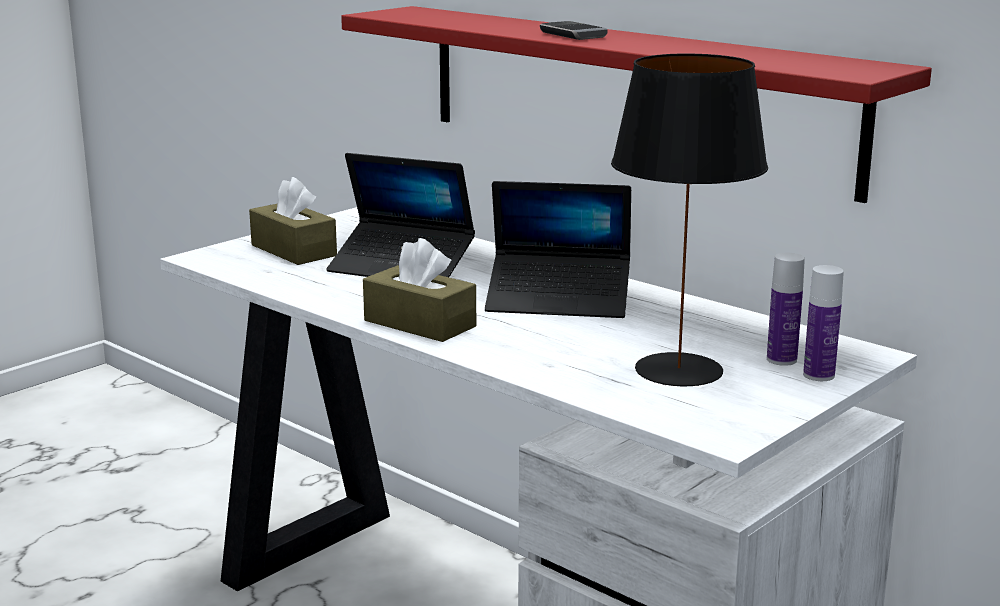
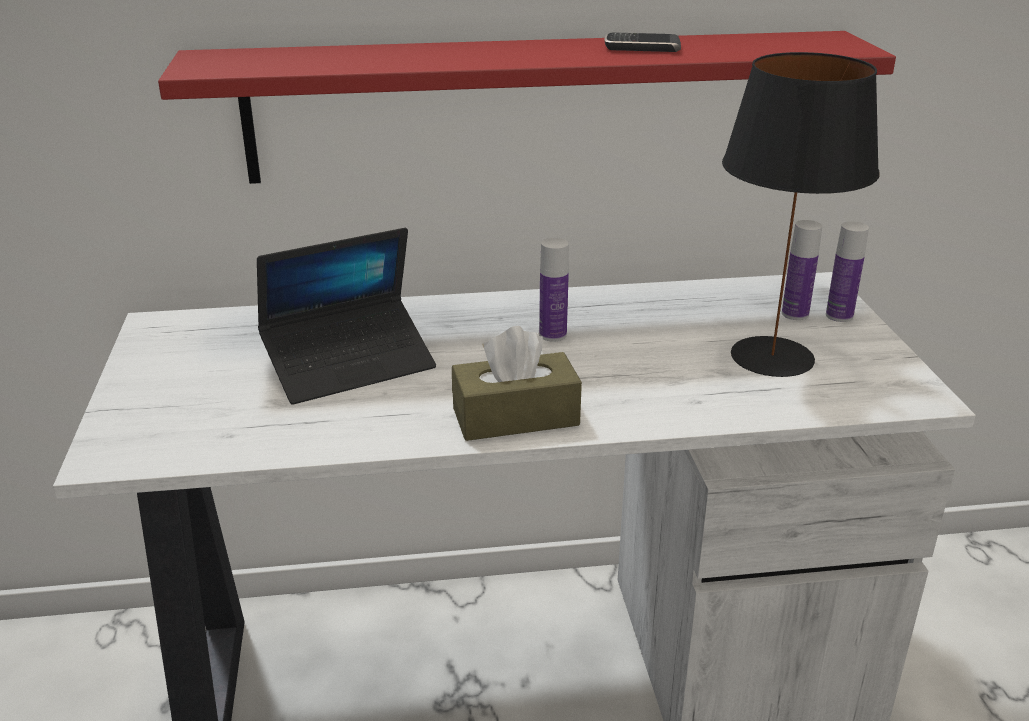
camera: 50 degrees left, 10 degrees up
brown tissue box [249,177,337,265] -> none
laptop [485,181,631,318] -> bottle [539,238,569,342]
phone [540,21,607,40] -> phone moved to [605,33,681,52]

